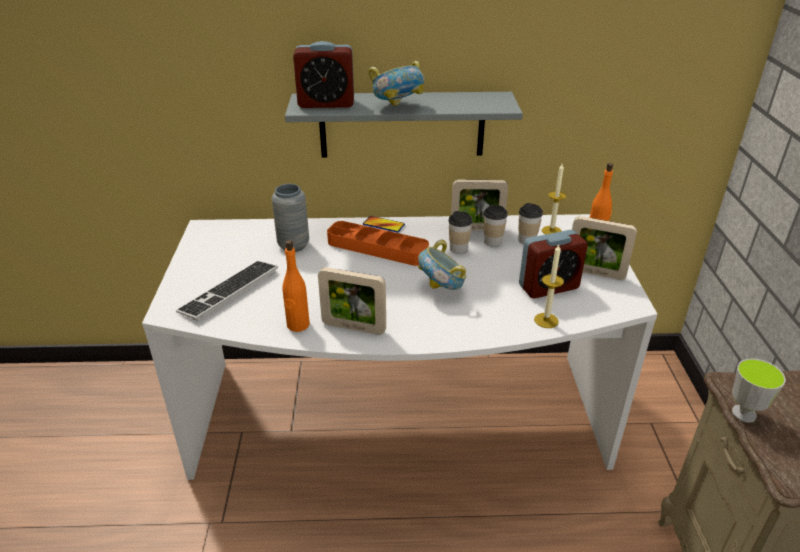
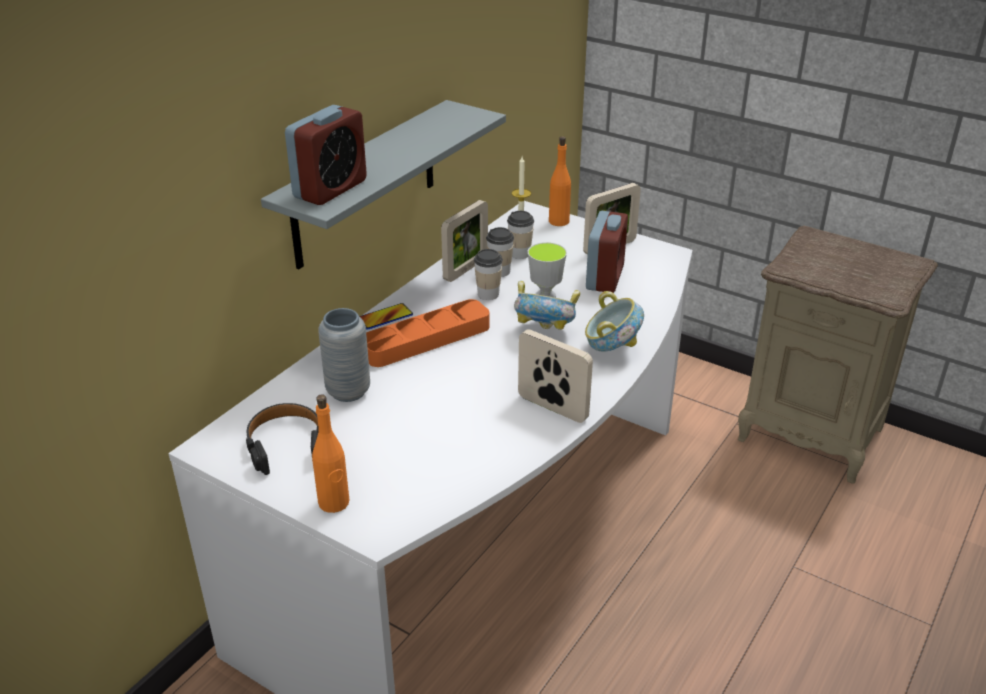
camera: 55 degrees left, 0 degrees up
keyboard [176,261,278,321] -> none
orange bottle [282,240,310,332] -> orange bottle moved to [312,394,349,513]
picture frame [318,267,386,335] -> picture frame turned 105 degrees counterclockwise [518,329,593,423]
bowl [368,61,424,106] -> bowl moved to [585,291,644,352]
candle [534,245,564,328] -> none
cup [732,358,786,423] -> cup moved to [528,242,567,298]
none -> black headphones [246,403,319,475]

